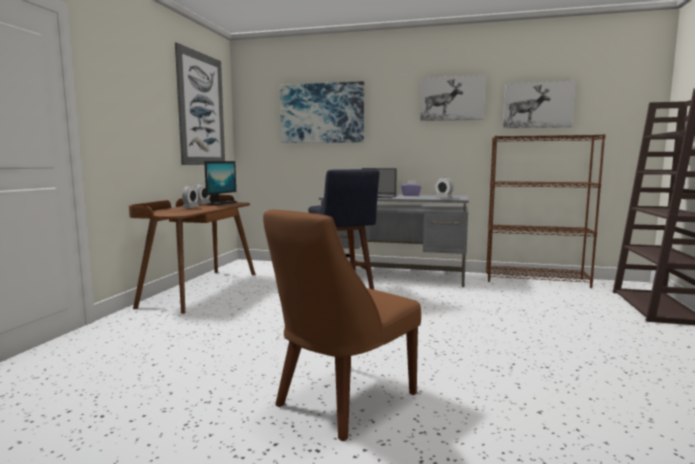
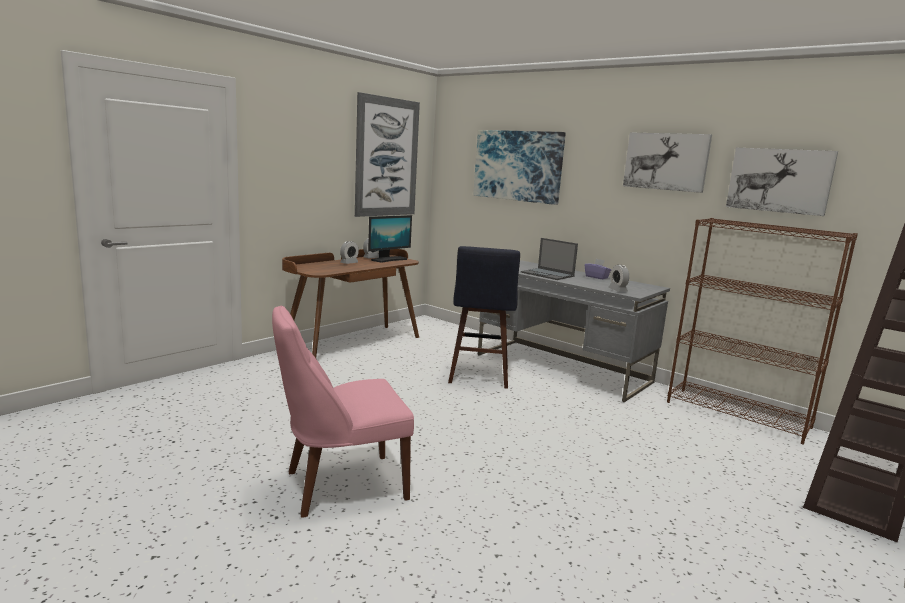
camera: 25 degrees right, 5 degrees up
brown chair [263,210,421,441] -> pink chair [272,306,414,518]

